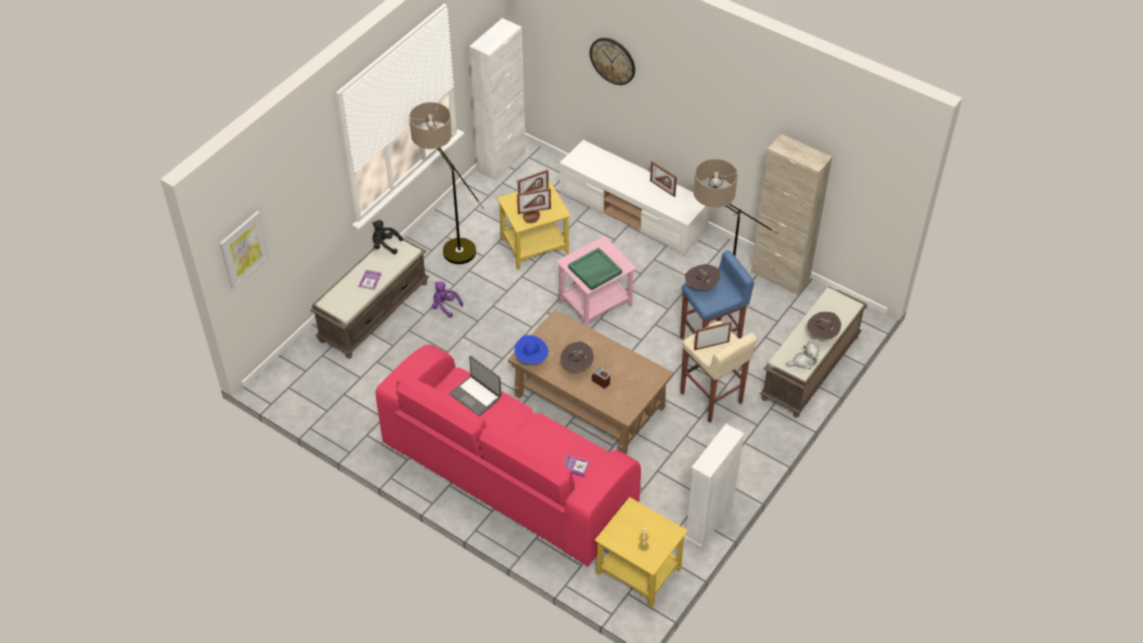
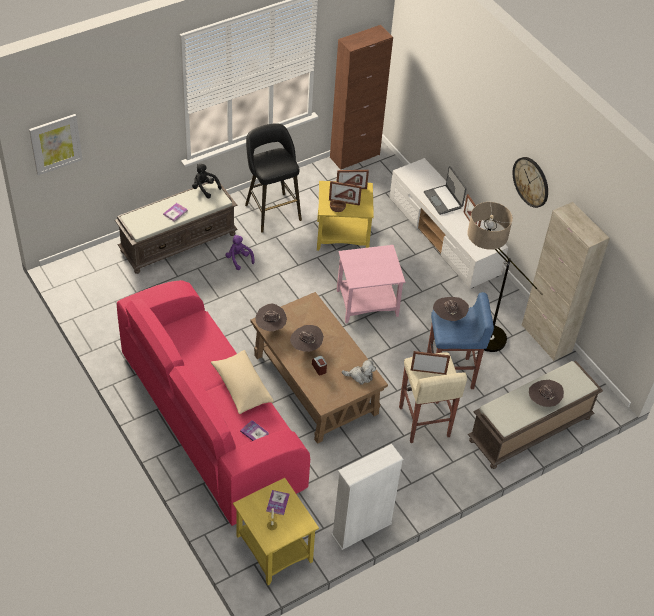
camera: 20 degrees right, 0 degrees up
floor lamp [409,102,484,264] -> black stool [245,123,302,233]
laptop [449,356,501,416] -> laptop moved to [424,166,467,215]
white cabinet [469,18,526,180] -> brown cabinet [330,25,393,170]
blue hat [515,335,548,364] -> brown hat [255,303,287,332]
green tray [568,247,622,291] -> none
wall clock [590,38,635,85] -> wall clock moved to [513,157,548,208]
plush toy [786,342,820,370] -> plush toy moved to [342,359,376,385]
none -> beige pillow [211,350,274,414]
none -> book [266,490,290,515]

